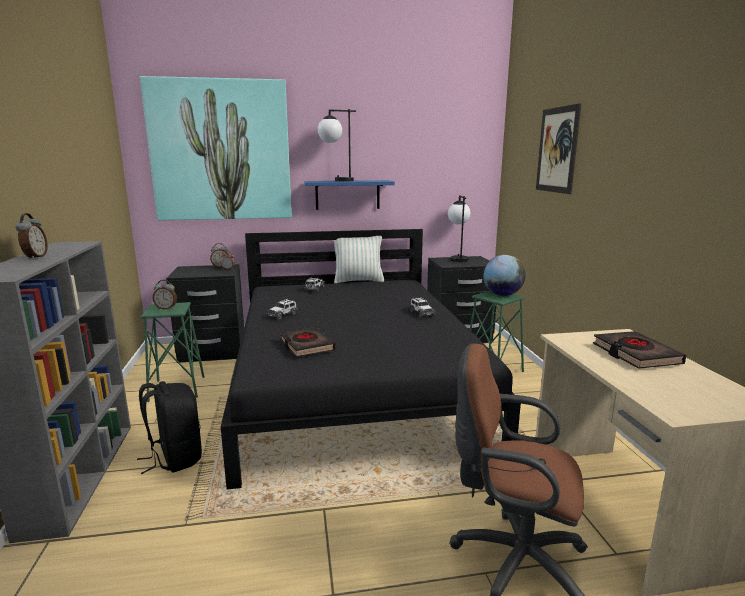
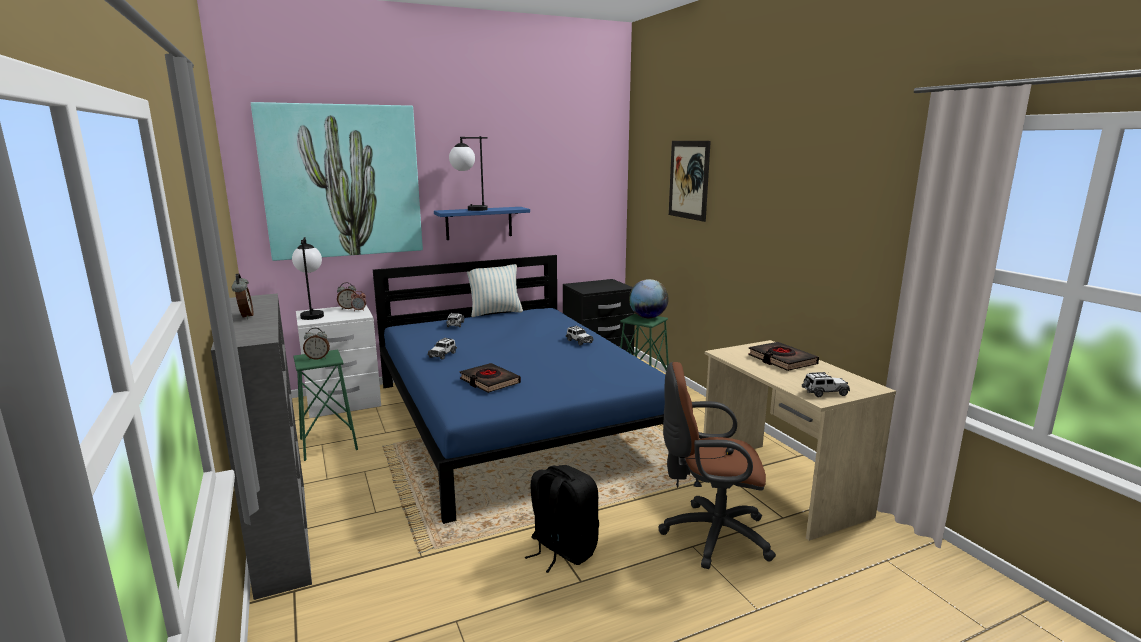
camera: 15 degrees left, 0 degrees up
black backpack [137,381,202,474] -> black backpack moved to [525,465,599,573]
black nightstand [166,264,244,362] -> white nightstand [296,305,381,418]
black bed [221,229,521,489] -> blue bed [373,255,685,524]
table lamp [448,195,470,262] -> table lamp moved to [292,237,324,320]
none -> toy car [802,372,850,397]

